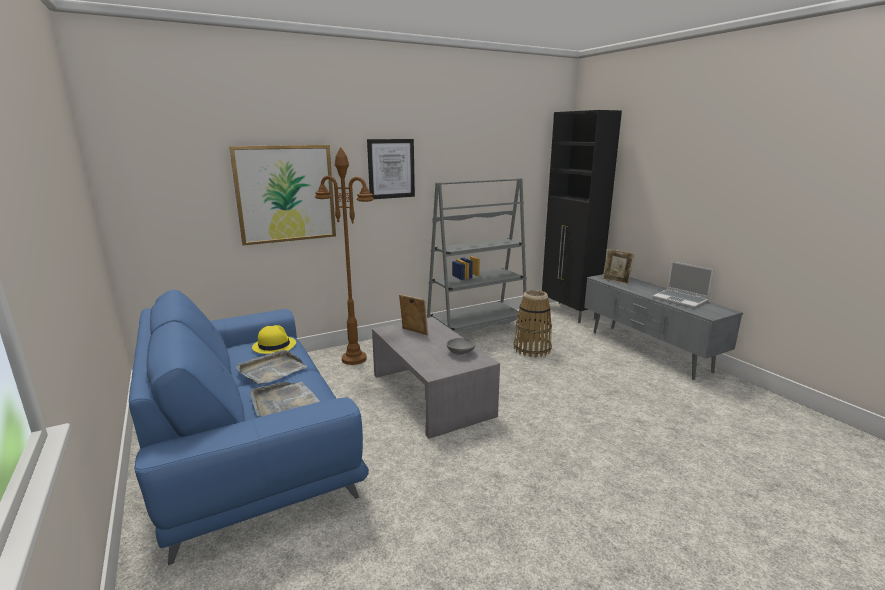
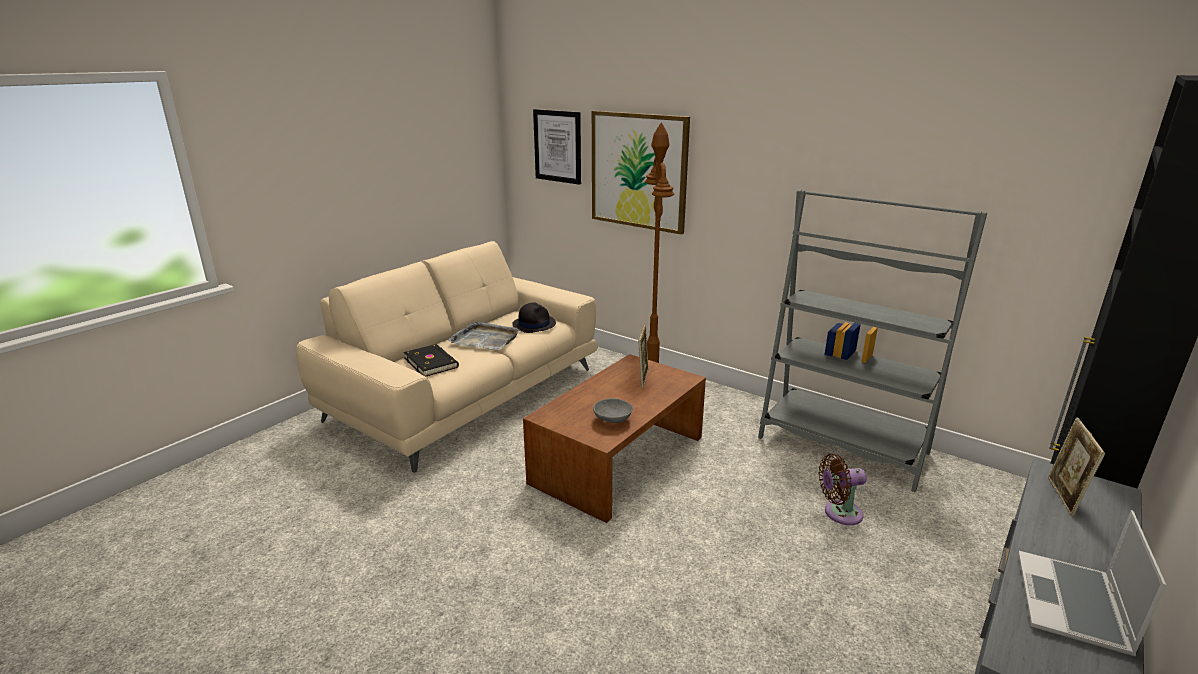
camera: 65 degrees right, 5 degrees up
blue sofa [129,289,369,565] -> beige sofa [296,241,598,473]
grey tray [250,382,321,417] -> black book [403,344,459,377]
yellow hat [252,325,296,354] -> black hat [512,302,556,333]
picture [367,139,415,199] -> picture moved to [533,109,581,185]
grey coffee table [372,317,500,439] -> brown coffee table [523,354,706,523]
basket [514,290,552,358] -> brown fan [819,454,867,525]

